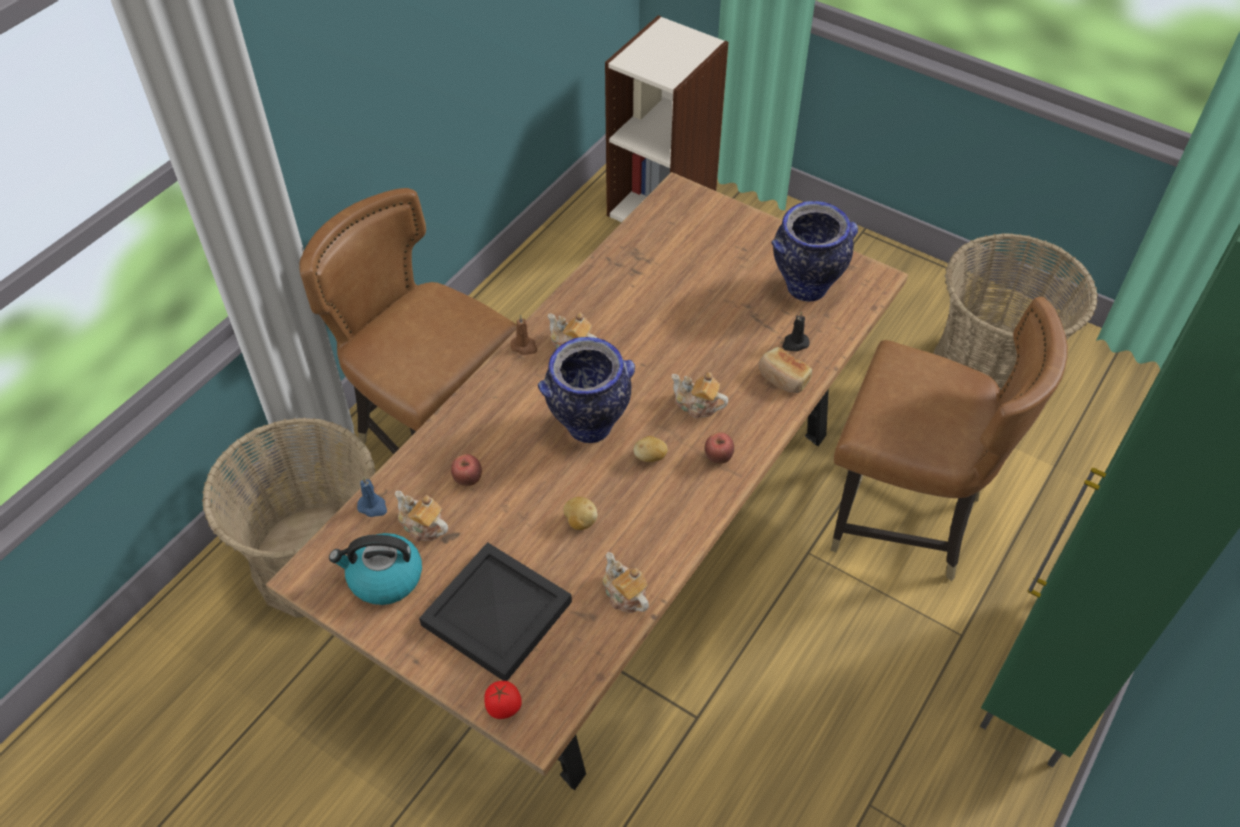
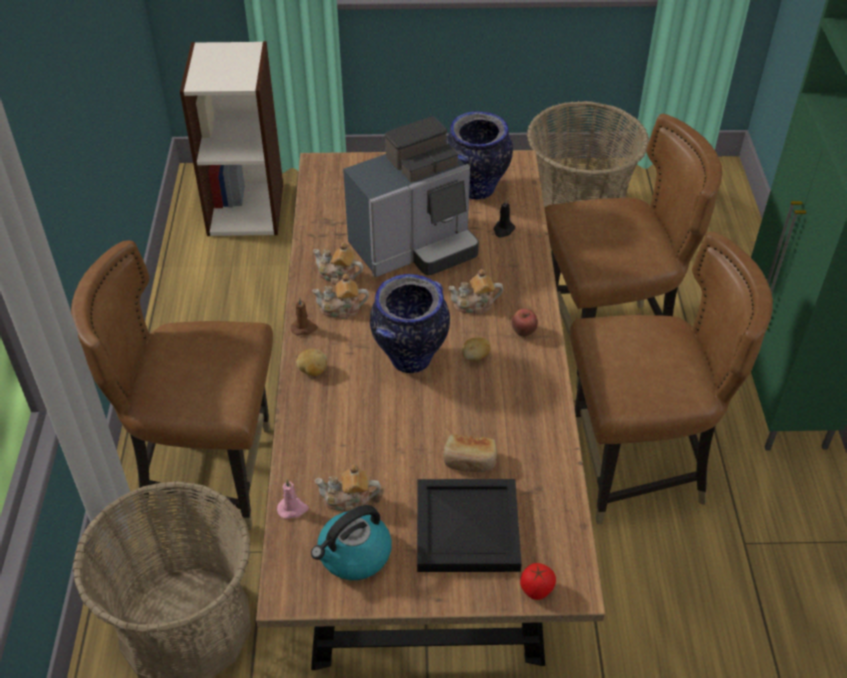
camera: 35 degrees left, 5 degrees down
blue candle [357,476,387,517] -> pink candle [277,479,309,519]
apple [451,454,482,486] -> none
potato [563,497,597,530] -> potato moved to [296,349,327,376]
teapot [603,552,649,613] -> teapot moved to [313,242,363,285]
bread [759,347,812,393] -> bread moved to [443,434,497,472]
none -> coffee machine [343,116,479,277]
none -> brown chair [570,231,773,524]

